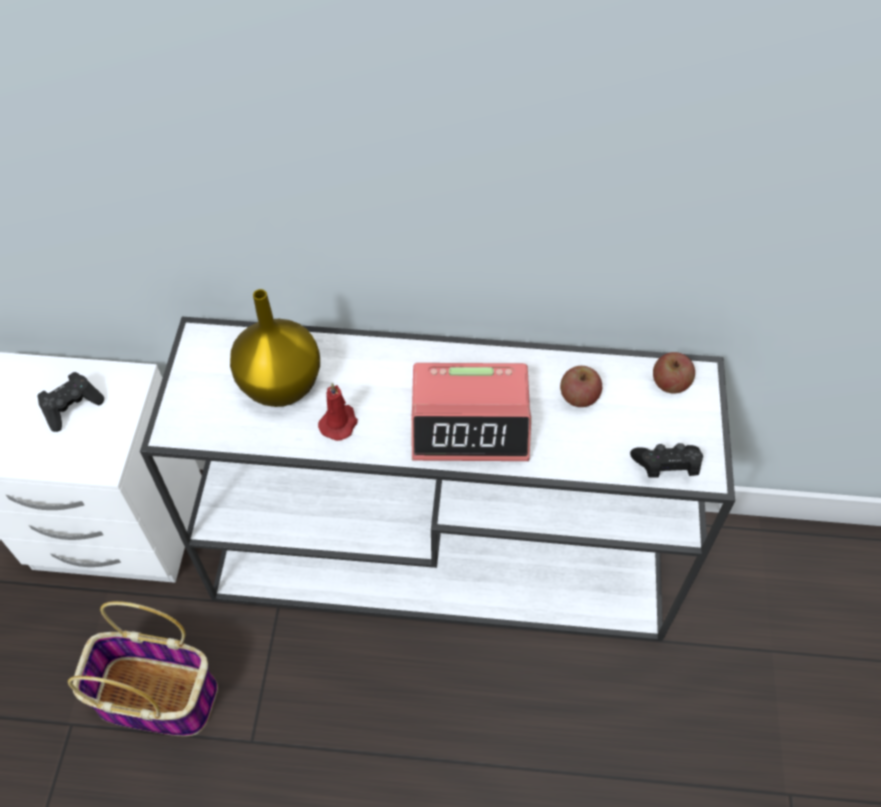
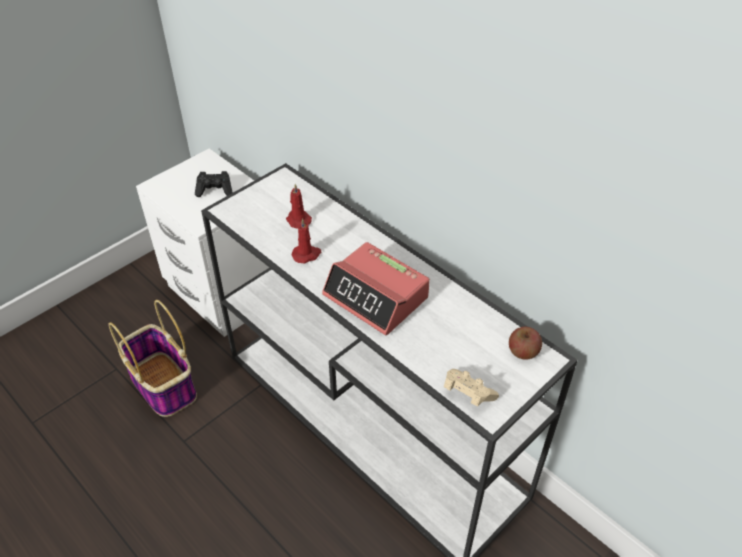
camera: 40 degrees right, 10 degrees down
yellow vase [230,289,320,407] -> red candle [286,184,312,228]
apple [560,366,602,407] -> none
black game controller [630,443,703,478] -> beige game controller [444,369,499,407]

